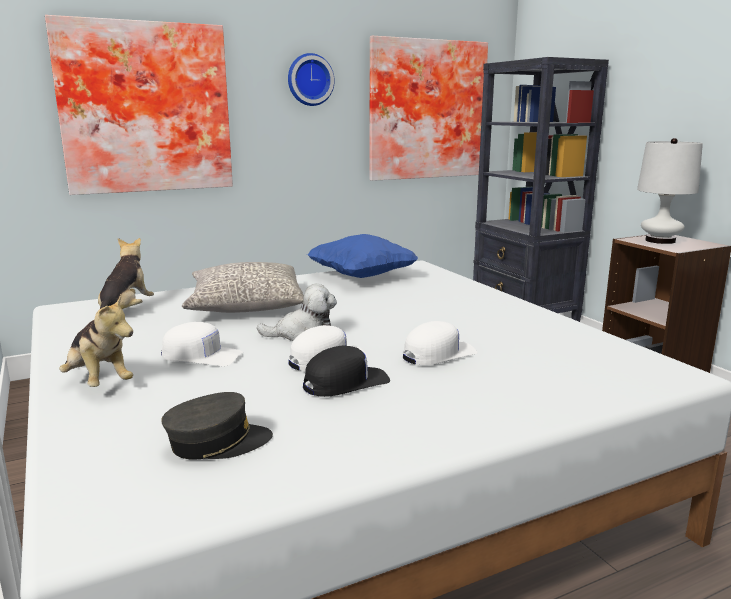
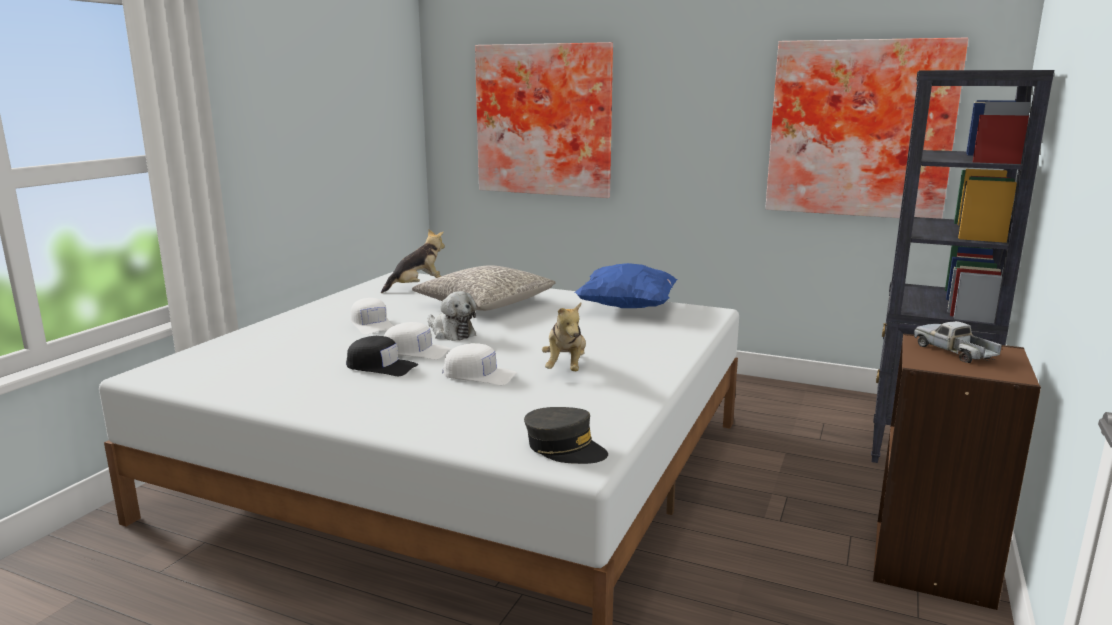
camera: 50 degrees right, 0 degrees up
plush toy [59,295,133,387] -> plush toy moved to [542,302,586,371]
grey cap [161,392,273,460] -> grey cap moved to [524,407,608,464]
wall clock [288,53,335,106] -> none
white table lamp [637,138,703,244] -> toy truck [914,321,1002,363]

